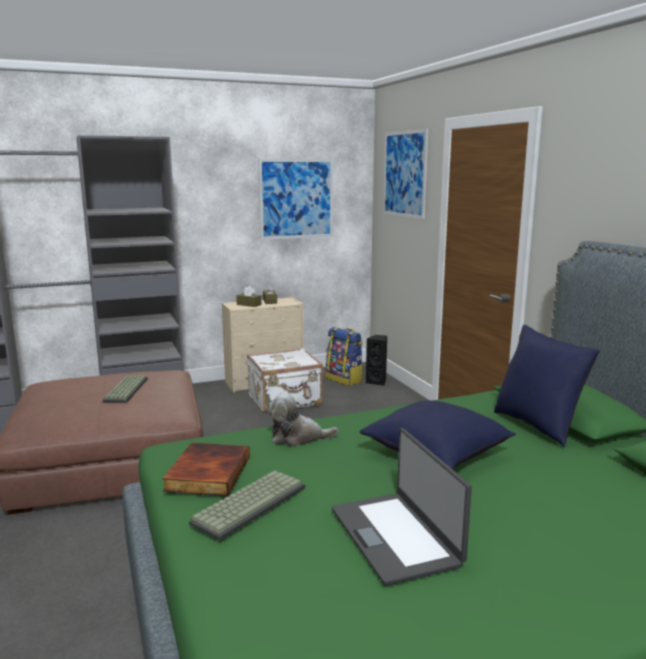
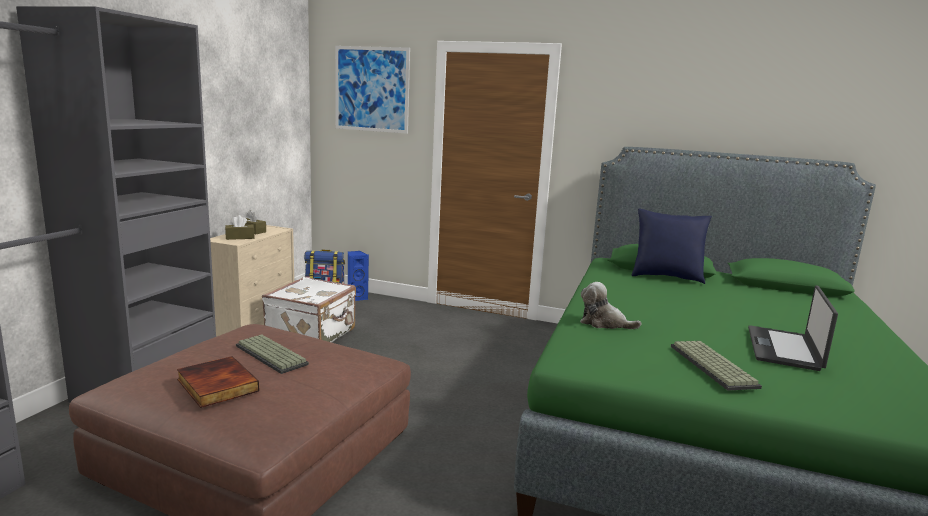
camera: 50 degrees left, 0 degrees up
book [162,442,250,496] -> book moved to [177,356,259,408]
picture [258,159,333,240] -> none
plush toy [267,393,338,446] -> plush toy turned 75 degrees clockwise [580,282,641,329]
laptop [332,428,472,586] -> laptop turned 90 degrees clockwise [748,285,838,371]
blue pillow [359,400,516,469] -> none
black speaker [366,335,387,386] -> blue speaker [348,251,369,301]

